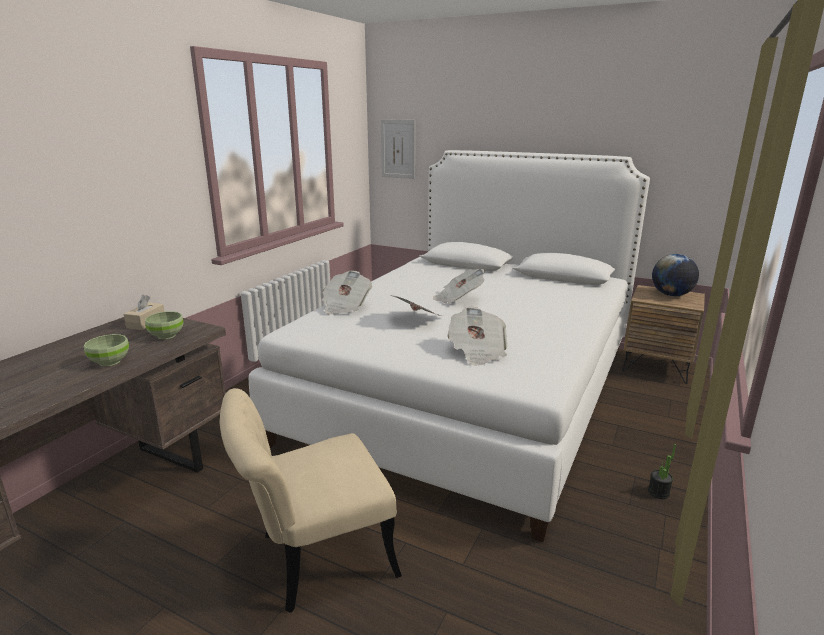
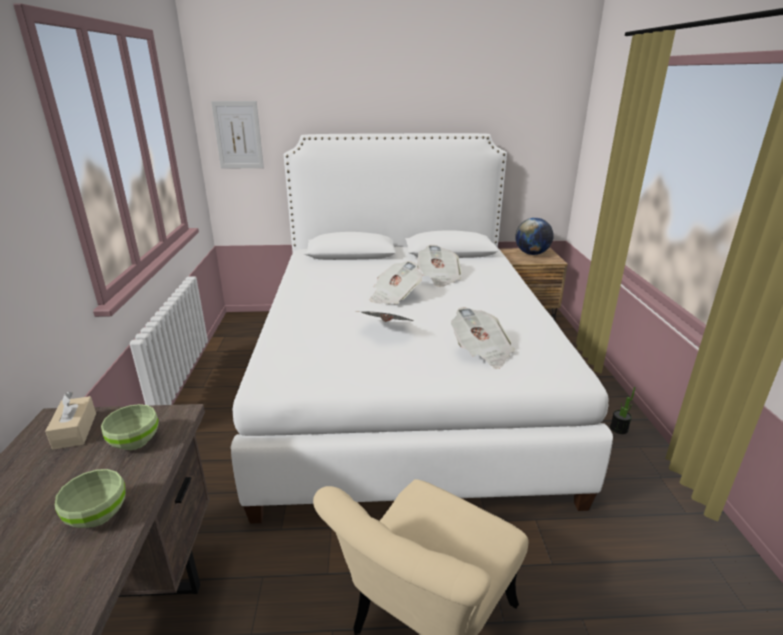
camera: 30 degrees left, 5 degrees up
newspaper [322,271,372,315] -> newspaper moved to [417,245,461,287]

